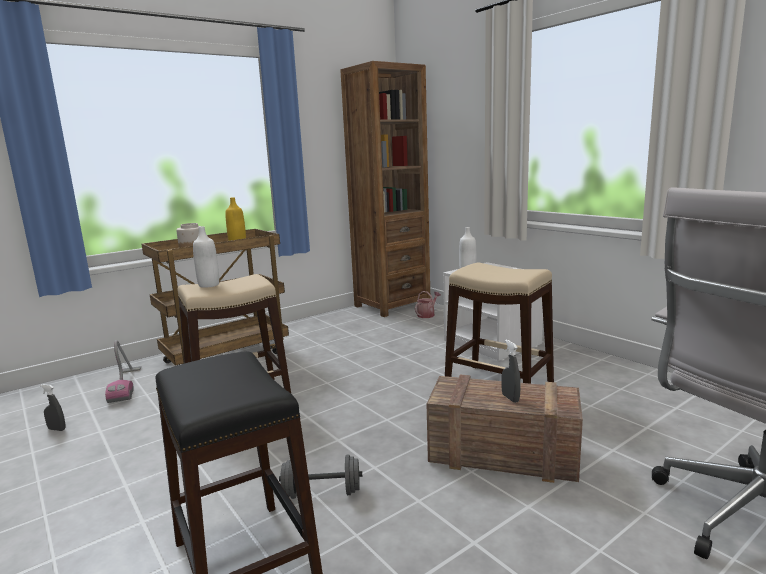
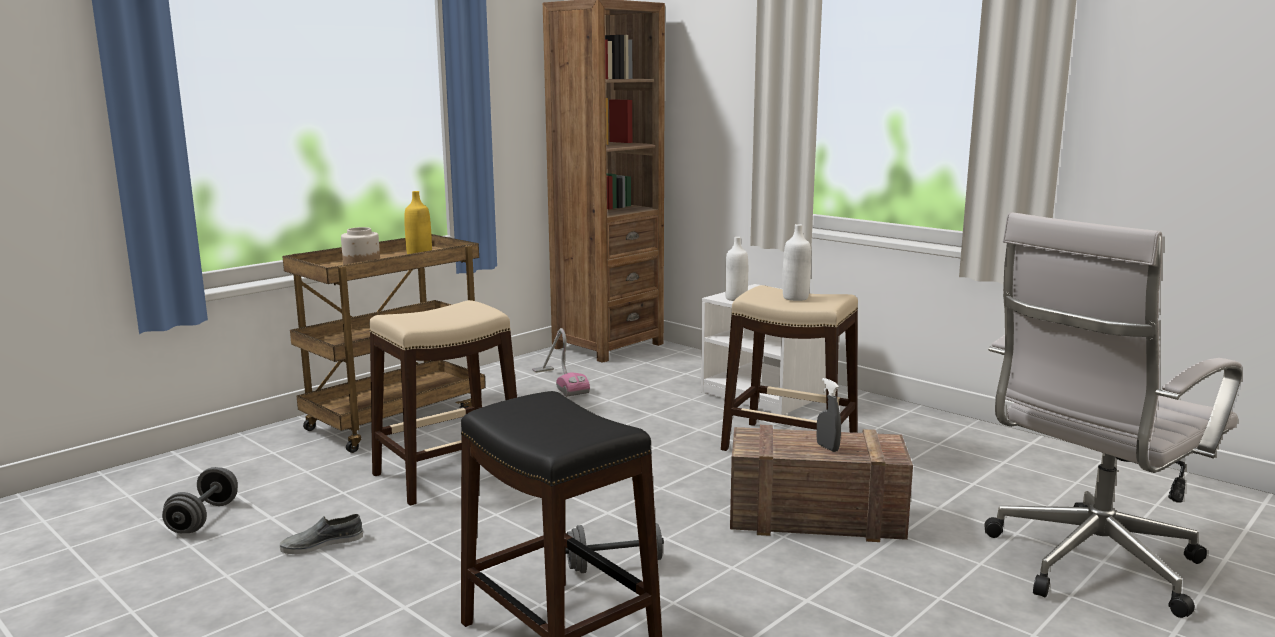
camera: 10 degrees left, 0 degrees up
grey spray bottle [40,384,66,431] -> grey dumbbell [162,467,238,533]
vacuum cleaner [105,340,141,403] -> vacuum cleaner moved to [532,328,590,397]
white bottle [193,226,219,288] -> white bottle moved to [782,224,811,301]
watering can [415,291,441,318] -> none
none -> grey shoe [280,514,363,554]

